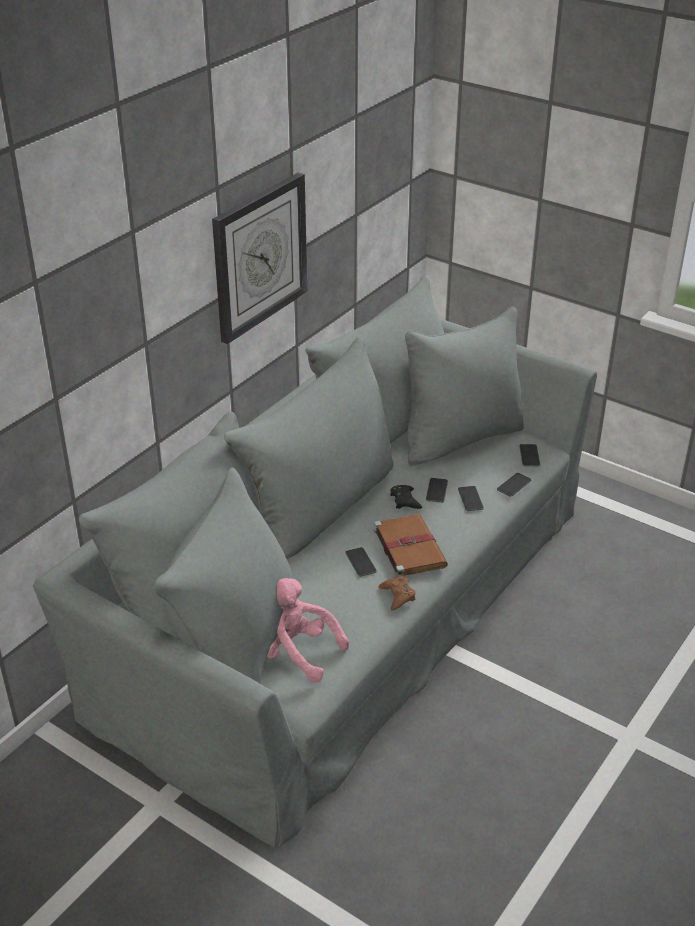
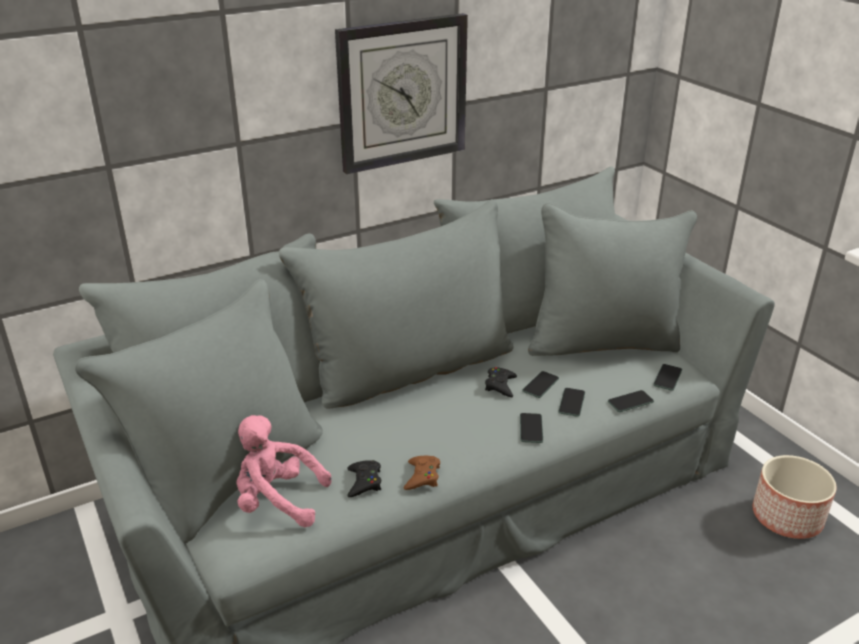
camera: 25 degrees right, 5 degrees down
pink plush toy [267,578,349,682] -> pink plush toy turned 45 degrees counterclockwise [236,415,332,527]
phone [345,547,377,577] -> phone moved to [520,413,543,443]
brown book [374,514,448,577] -> none
none -> black game controller [347,460,381,497]
none -> planter [753,455,836,539]

